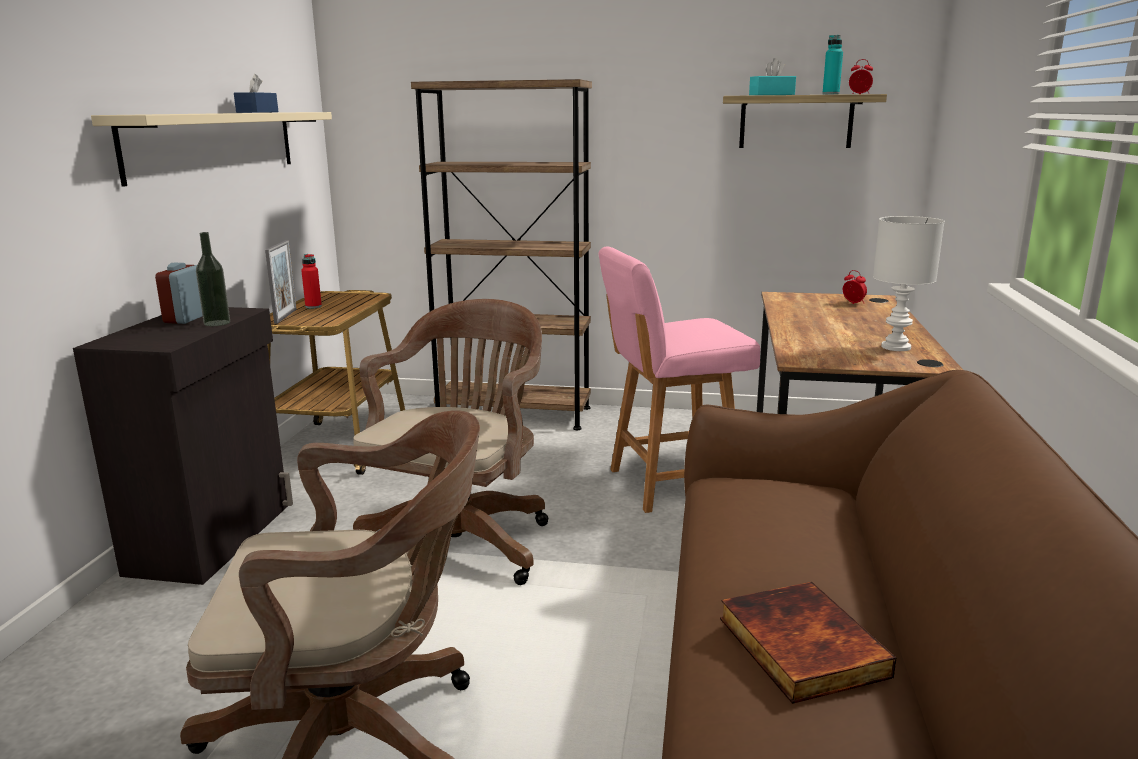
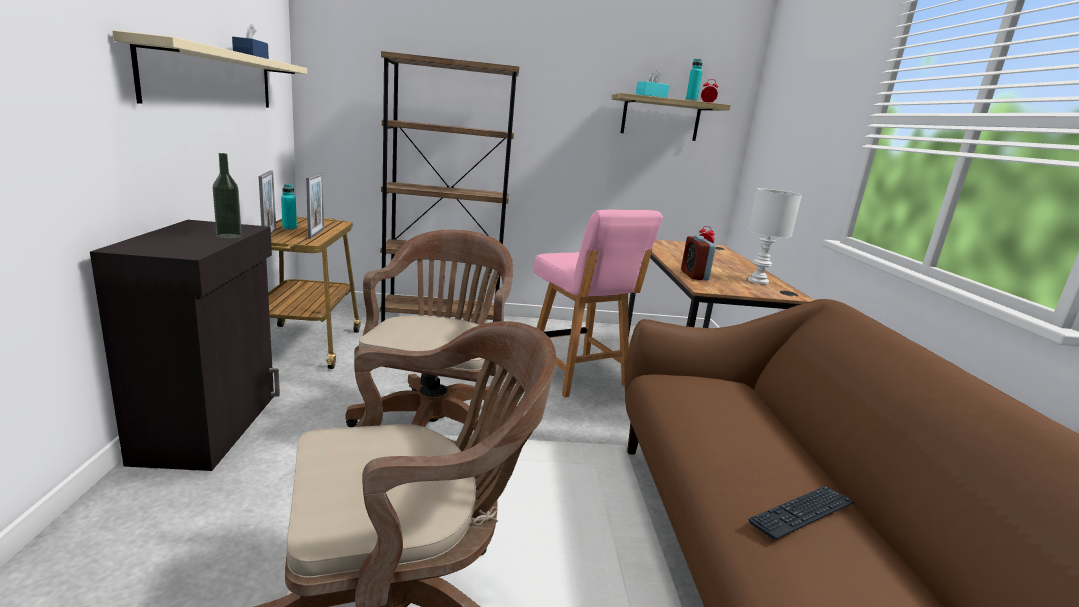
camera: 15 degrees left, 0 degrees up
alarm clock [155,263,202,324] -> alarm clock moved to [681,235,716,281]
red bottle [301,254,322,309] -> turquoise bottle [281,184,297,230]
pink chair [599,246,760,513] -> pink chair turned 90 degrees counterclockwise [534,210,663,397]
book [720,582,897,704] -> keyboard [748,486,854,540]
none -> picture frame [306,173,324,239]

